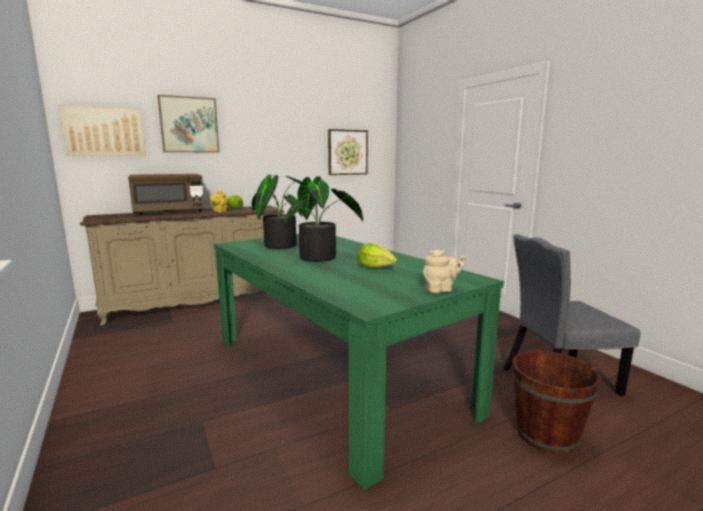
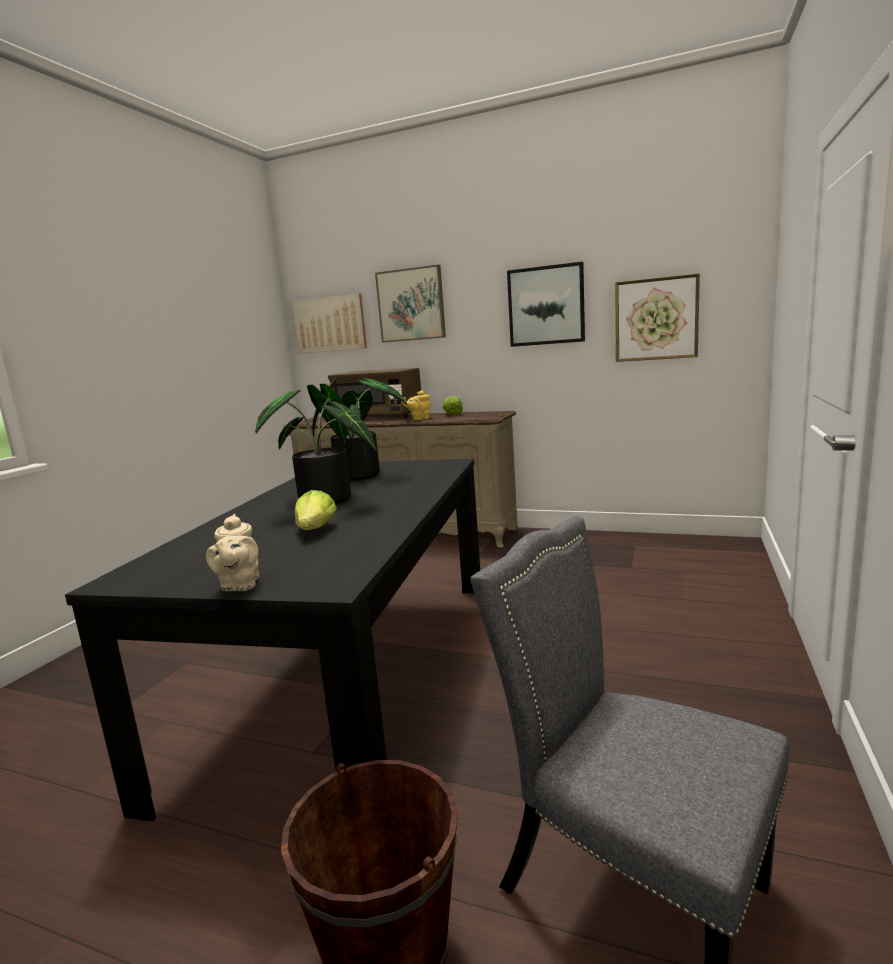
camera: 50 degrees right, 0 degrees up
green dining table [214,234,504,490] -> black dining table [65,459,480,821]
beige teapot [423,249,466,293] -> beige teapot turned 45 degrees clockwise [206,514,259,591]
none -> picture [507,262,585,347]

